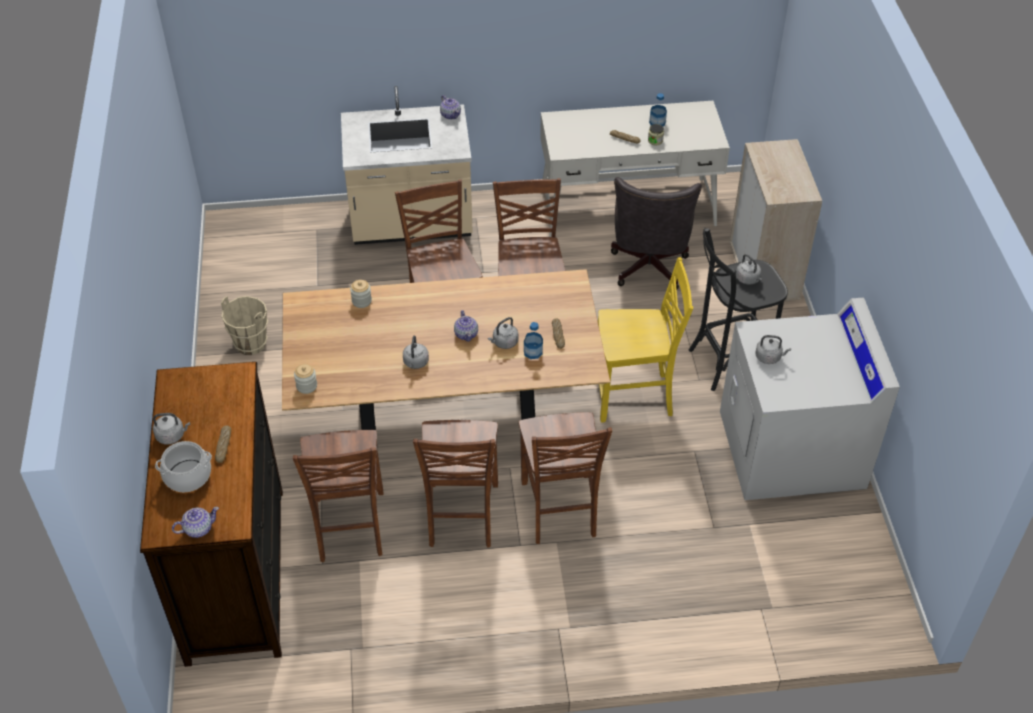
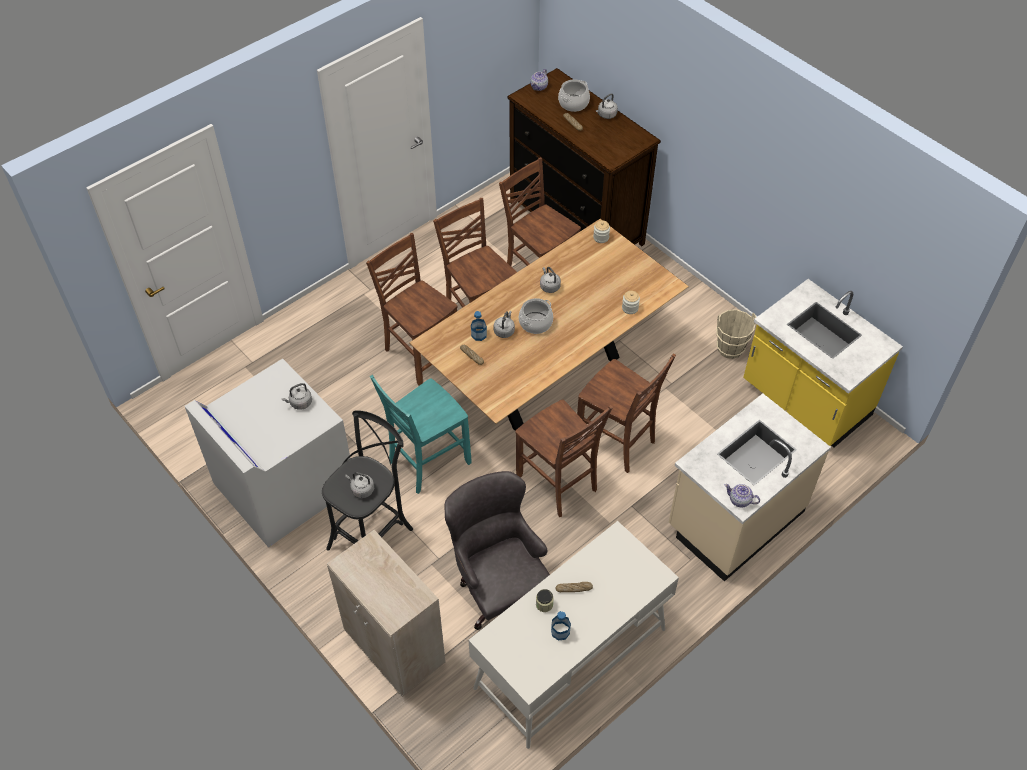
camera: 145 degrees right, 5 degrees up
teapot [454,310,478,342] -> cooking pot [519,298,553,334]
yellow chair [598,257,693,423] -> turquoise chair [370,375,472,494]
none -> yellow counter [743,279,903,448]

